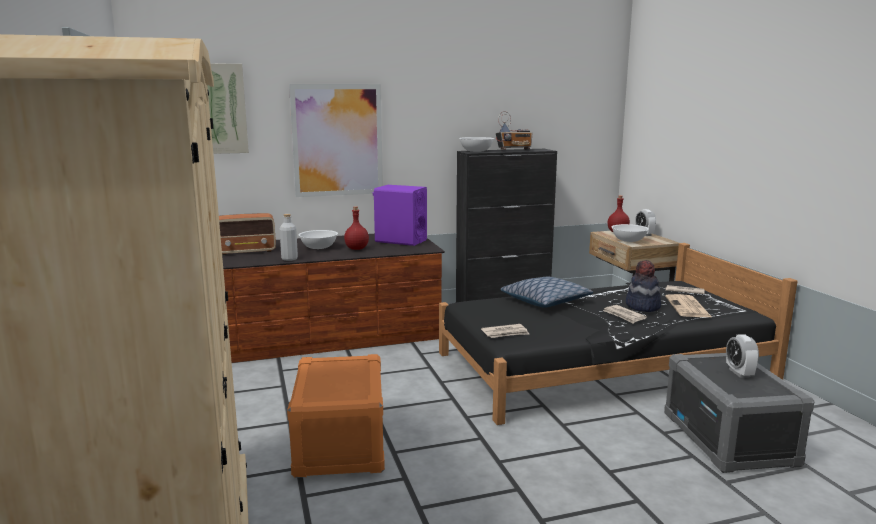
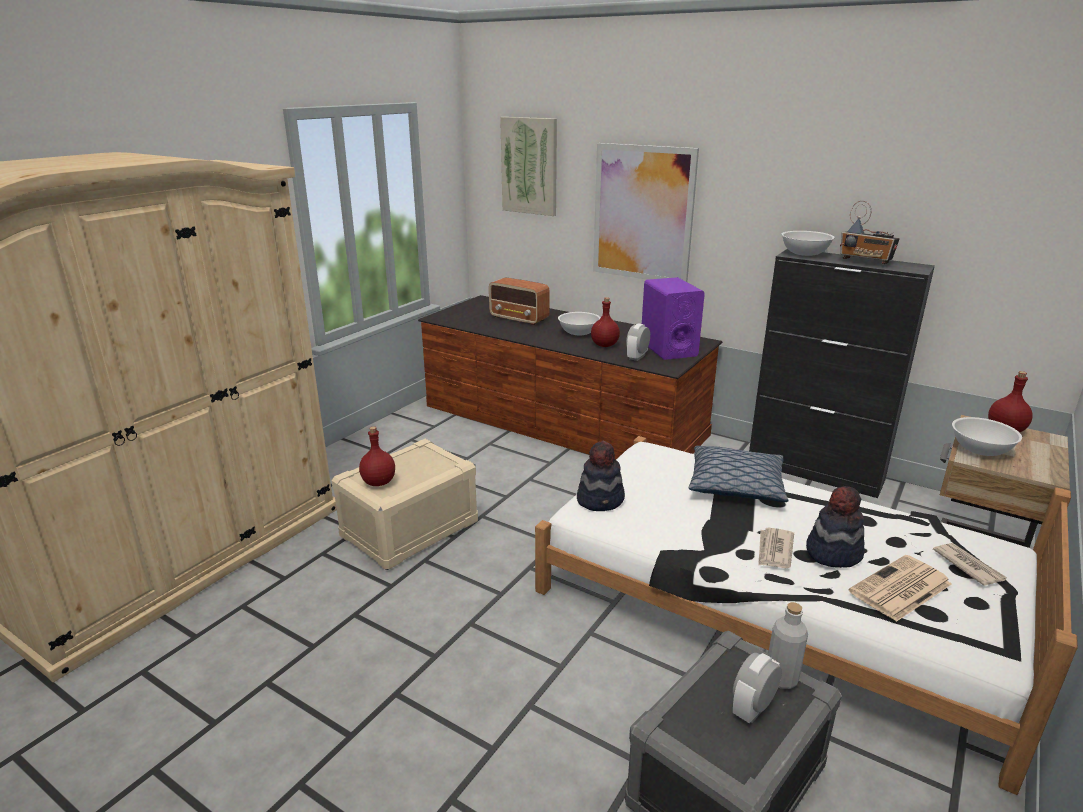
camera: 50 degrees right, 10 degrees up
grey bottle [280,214,298,261] -> grey bottle moved to [768,602,808,689]
orange storage box [287,354,385,478] -> beige storage box [332,439,478,570]
black bed [439,243,798,425] -> white bed [535,436,1078,795]
newspaper [481,324,529,338] -> hat [577,440,625,511]
alarm clock [635,209,656,236] -> alarm clock moved to [626,323,650,361]
none -> red bottle [359,426,395,486]

